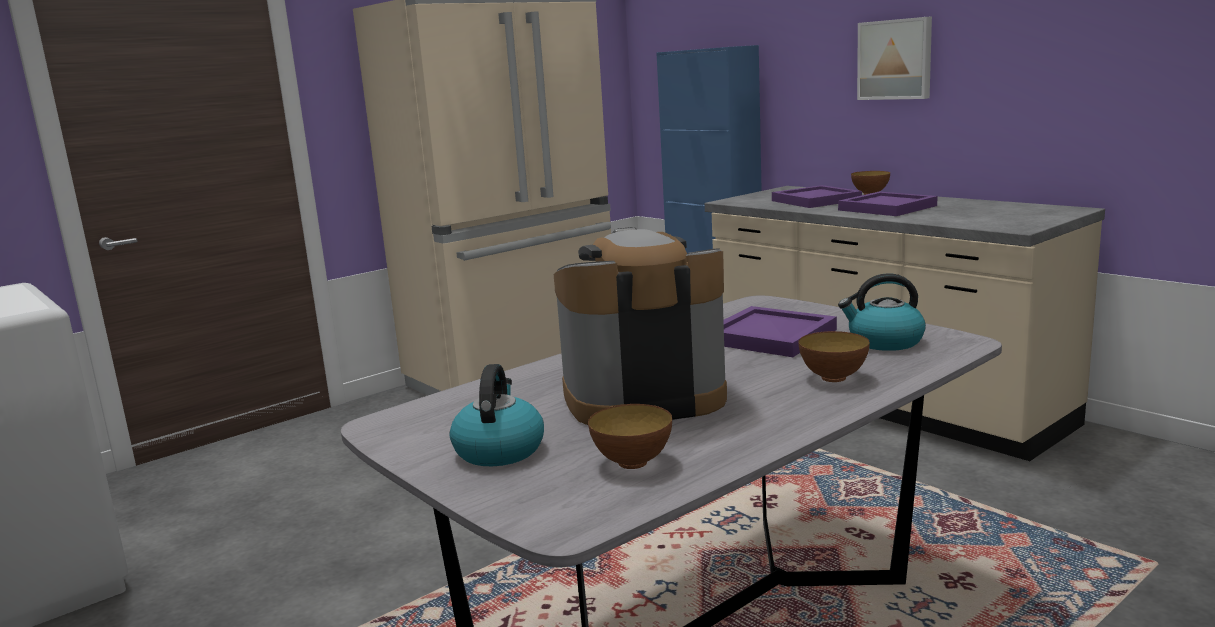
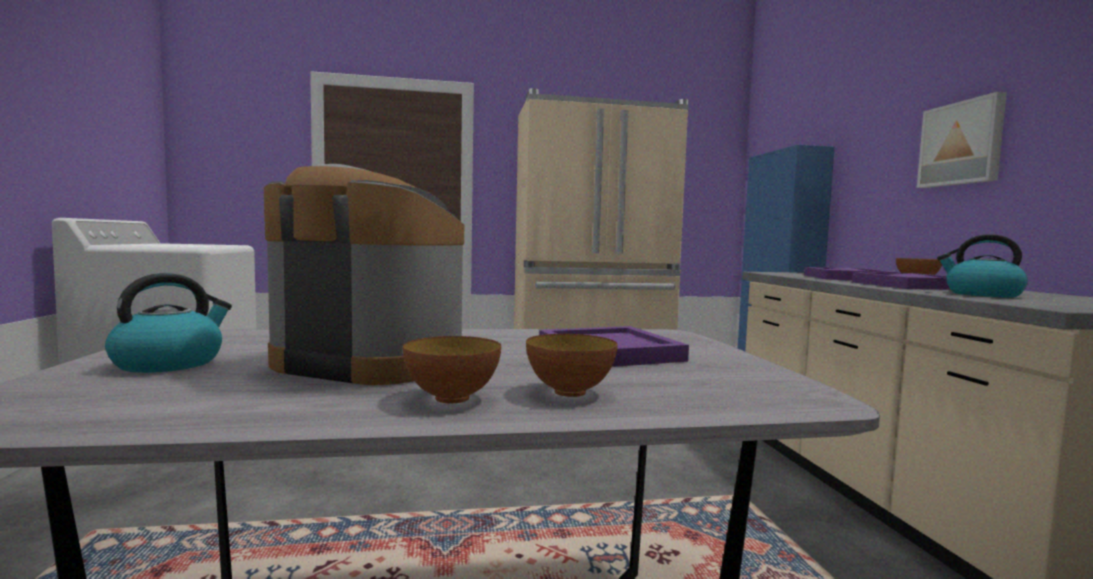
camera: 30 degrees right, 10 degrees down
bowl [588,404,672,469] -> bowl moved to [403,336,501,403]
kettle [838,273,926,351] -> kettle moved to [937,234,1028,297]

